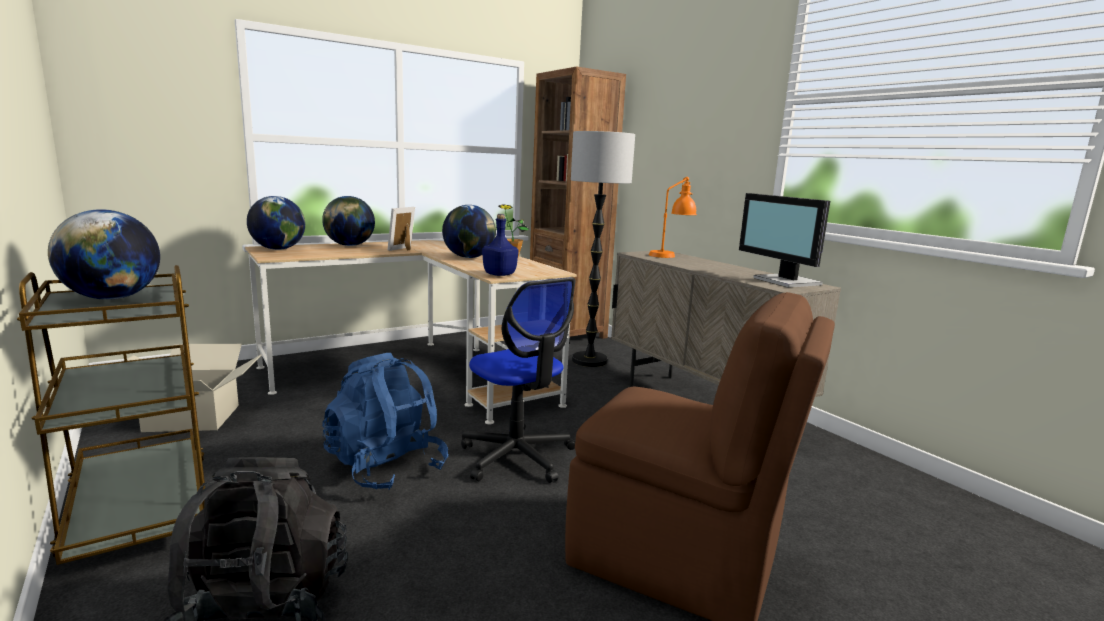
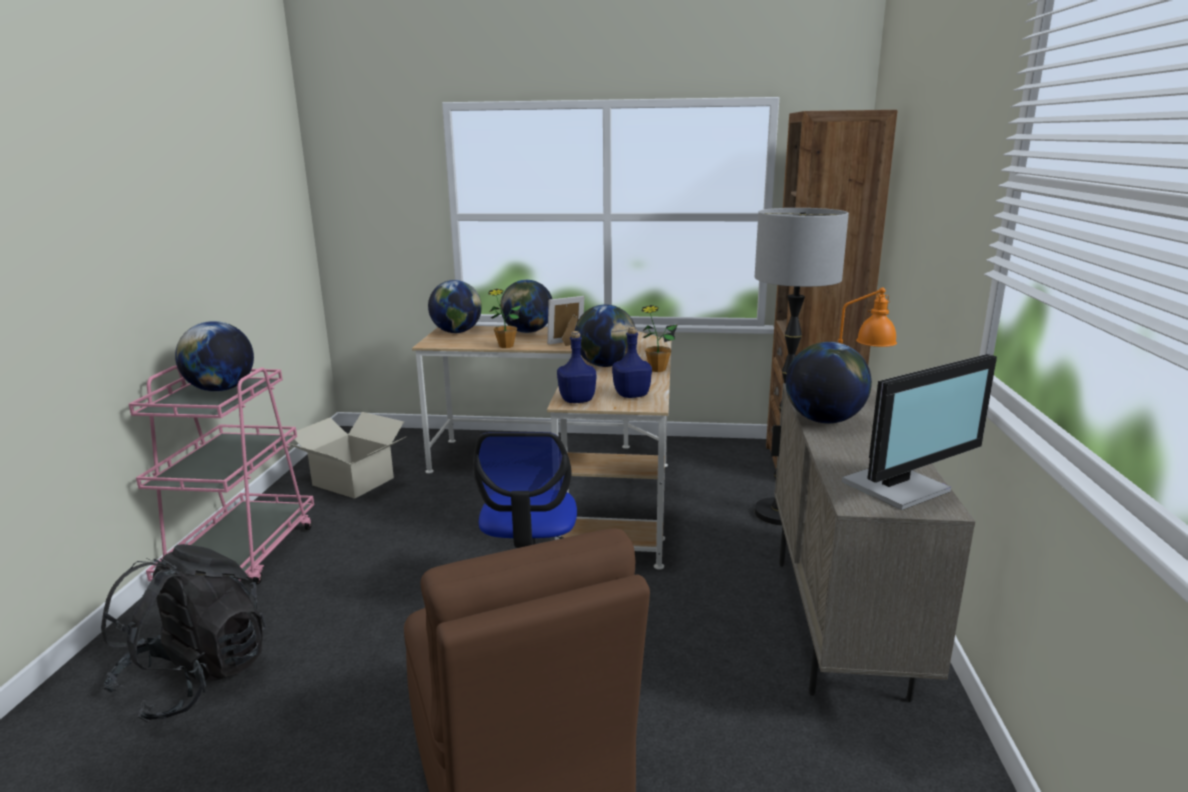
camera: 40 degrees right, 5 degrees up
brown cart [17,265,205,565] -> pink cart [129,366,314,584]
blue backpack [322,353,448,490] -> none
monitor [739,193,830,287] -> monitor turned 135 degrees counterclockwise [842,354,997,510]
none -> potted plant [488,289,522,348]
none -> blue bottle [612,327,652,398]
none -> globe [786,342,872,423]

